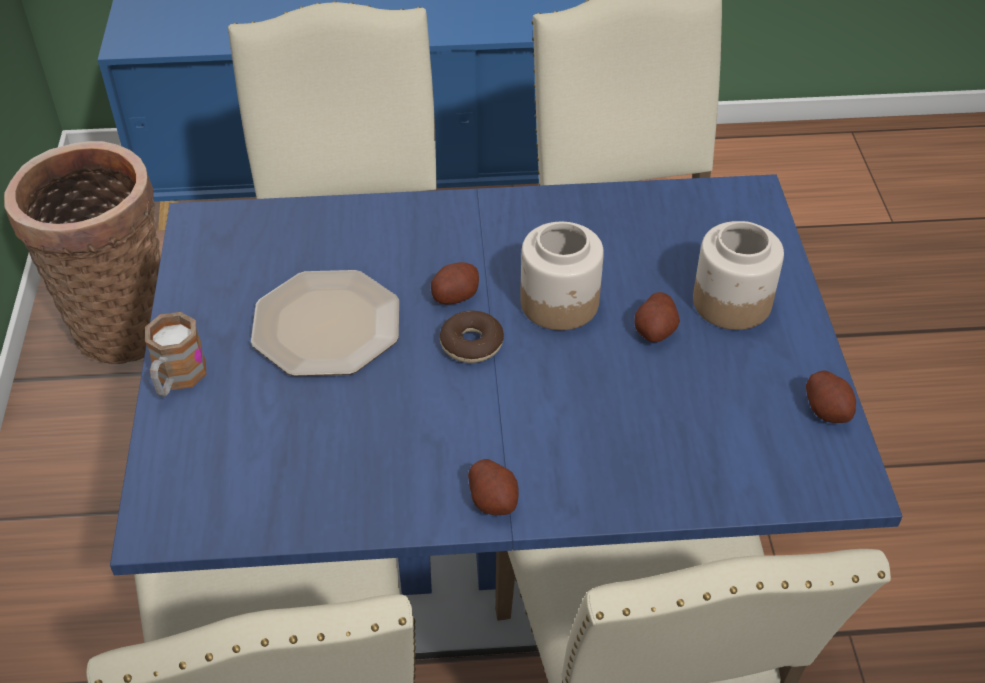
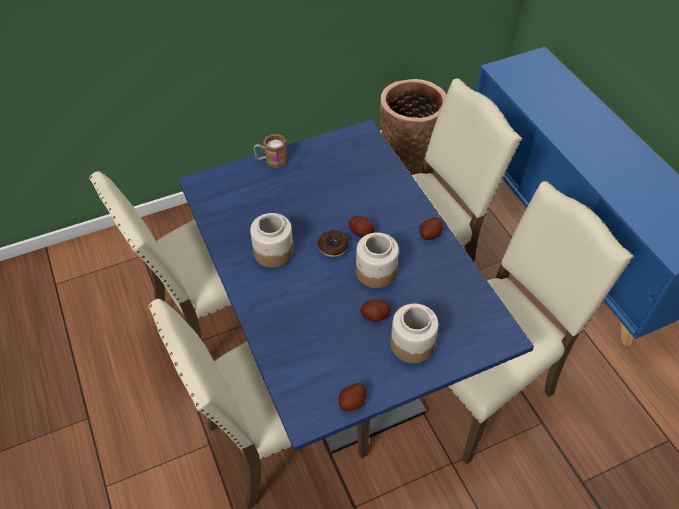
camera: 70 degrees right, 5 degrees up
plate [251,270,399,376] -> none
potato [468,459,519,515] -> potato moved to [420,217,442,240]
none -> jar [250,213,293,268]

